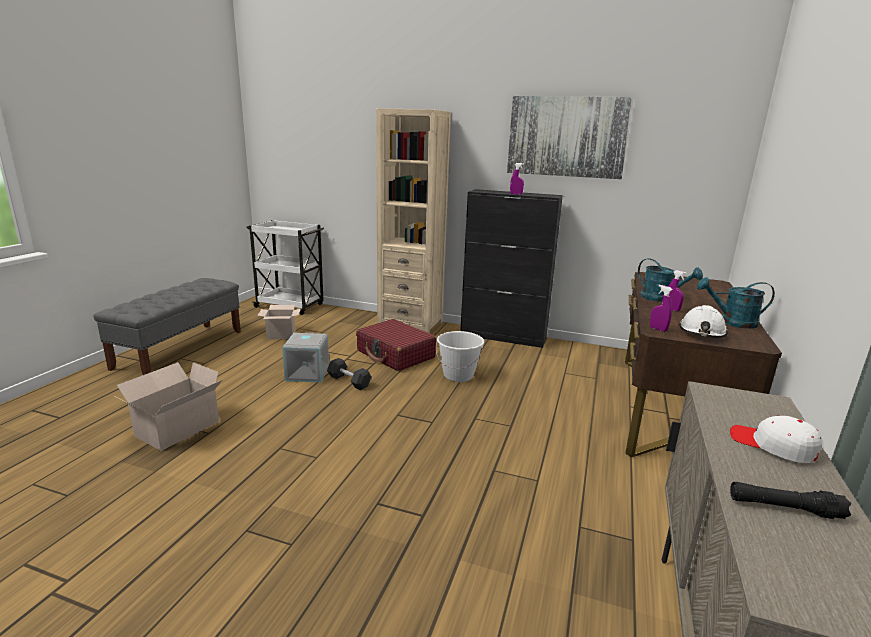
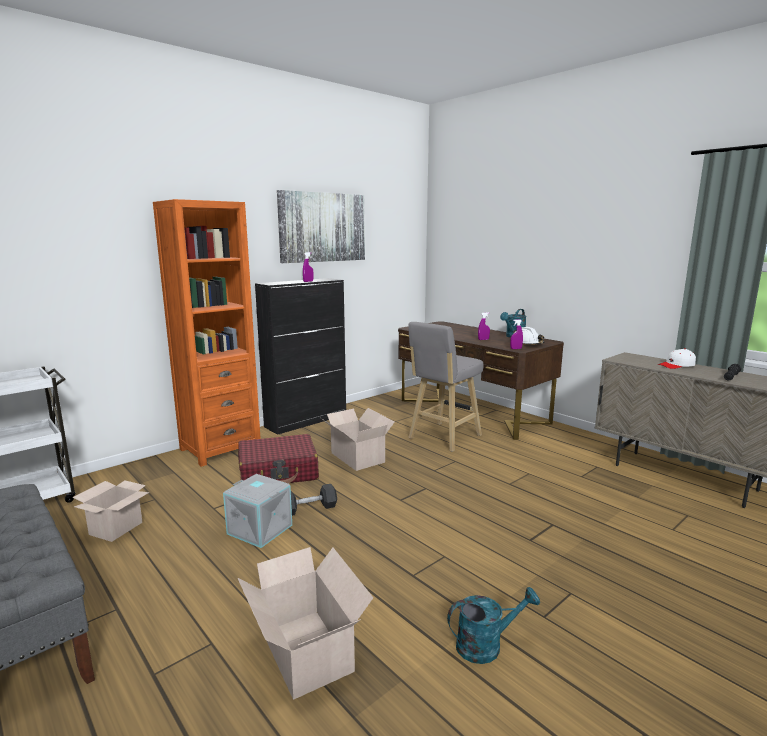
camera: 60 degrees left, 5 degrees down
beige bookcase [376,108,451,333] -> orange bookcase [153,199,261,467]
white bucket [436,331,484,382] -> cardboard box [321,408,395,471]
turquoise watering can [638,258,703,302] -> turquoise watering can moved to [447,587,540,664]
none -> grey stool [408,322,483,452]

